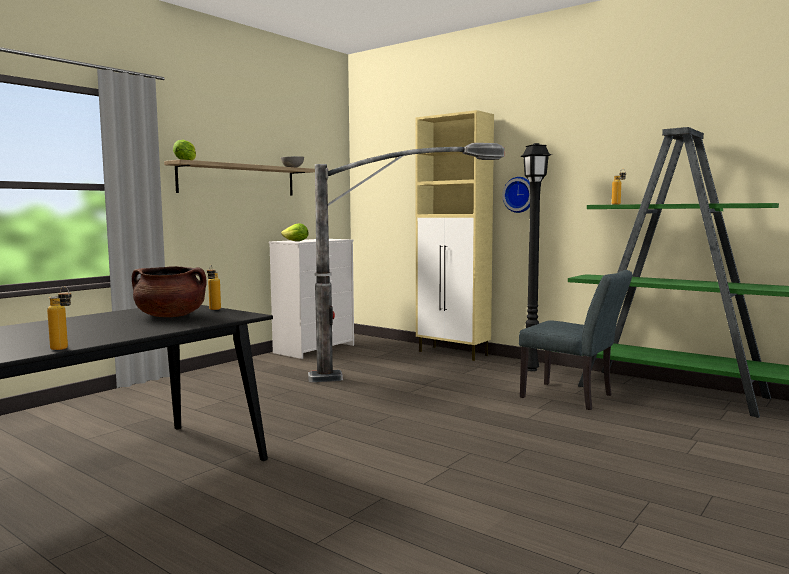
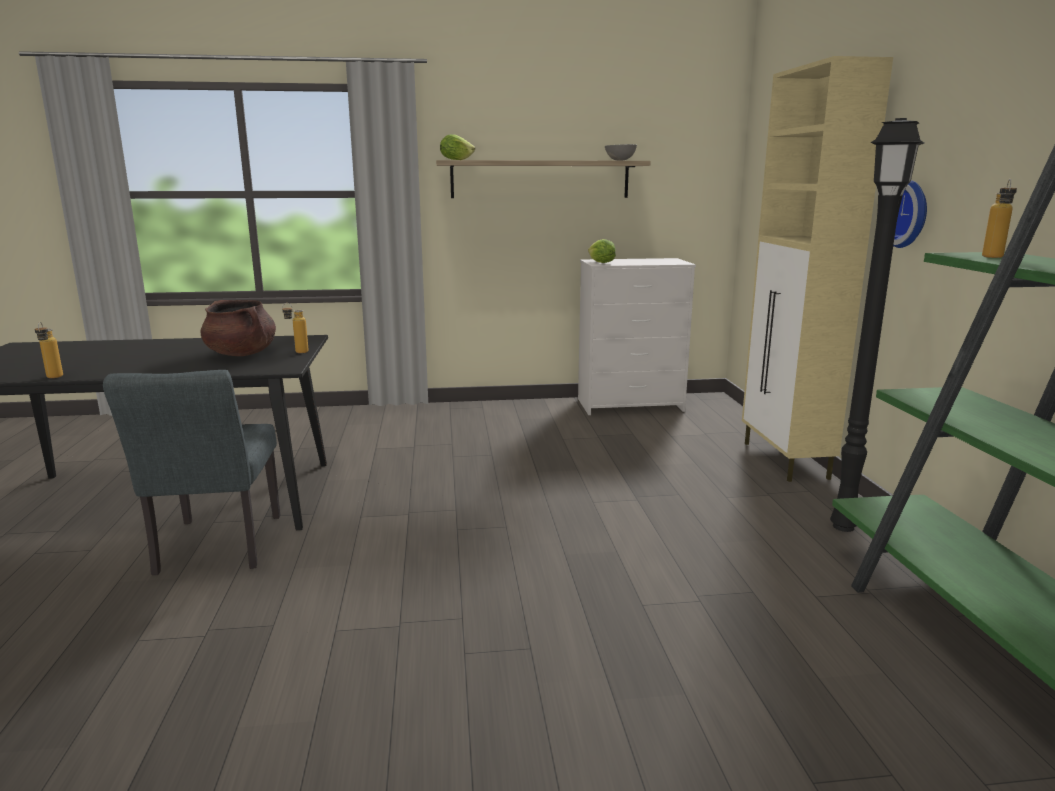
camera: 45 degrees right, 10 degrees up
floor lamp [308,143,505,382] -> none
grey chair [519,270,633,410] -> grey chair moved to [103,370,280,575]

